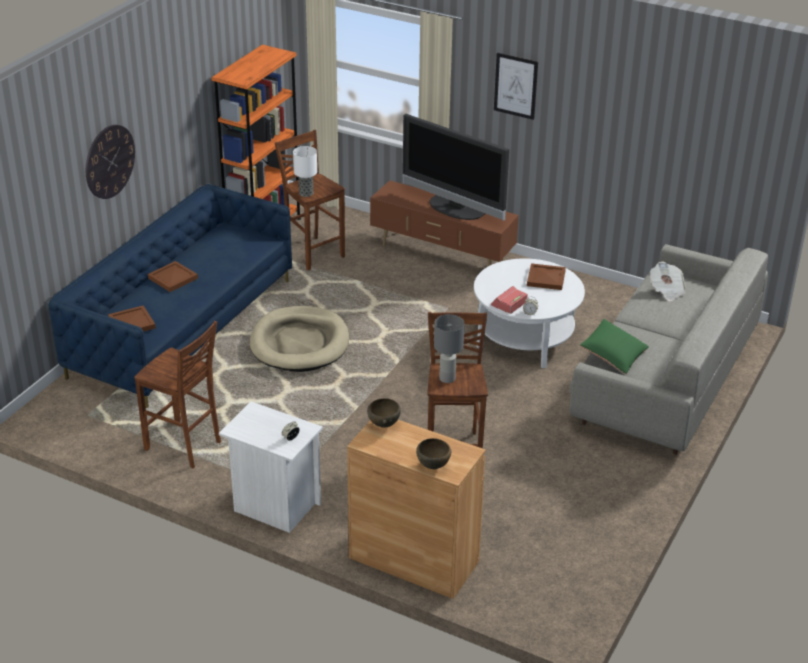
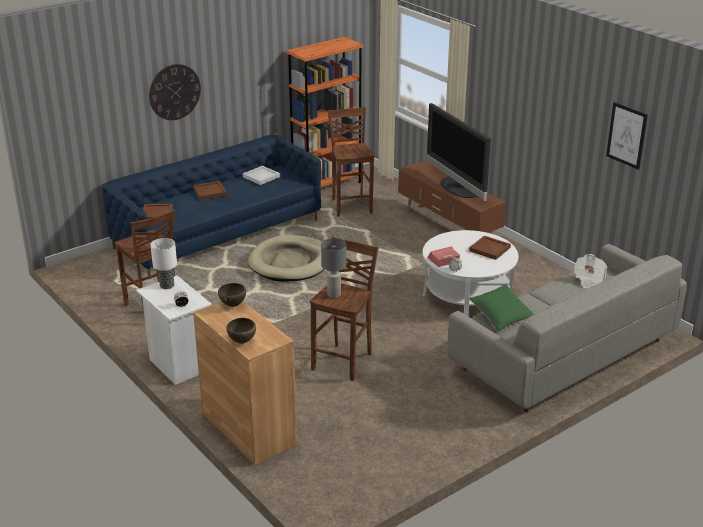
camera: 25 degrees right, 5 degrees down
table lamp [293,146,317,197] -> table lamp moved to [150,238,177,289]
picture [494,53,538,120] -> picture moved to [606,102,648,170]
none -> white tray [243,166,280,185]

